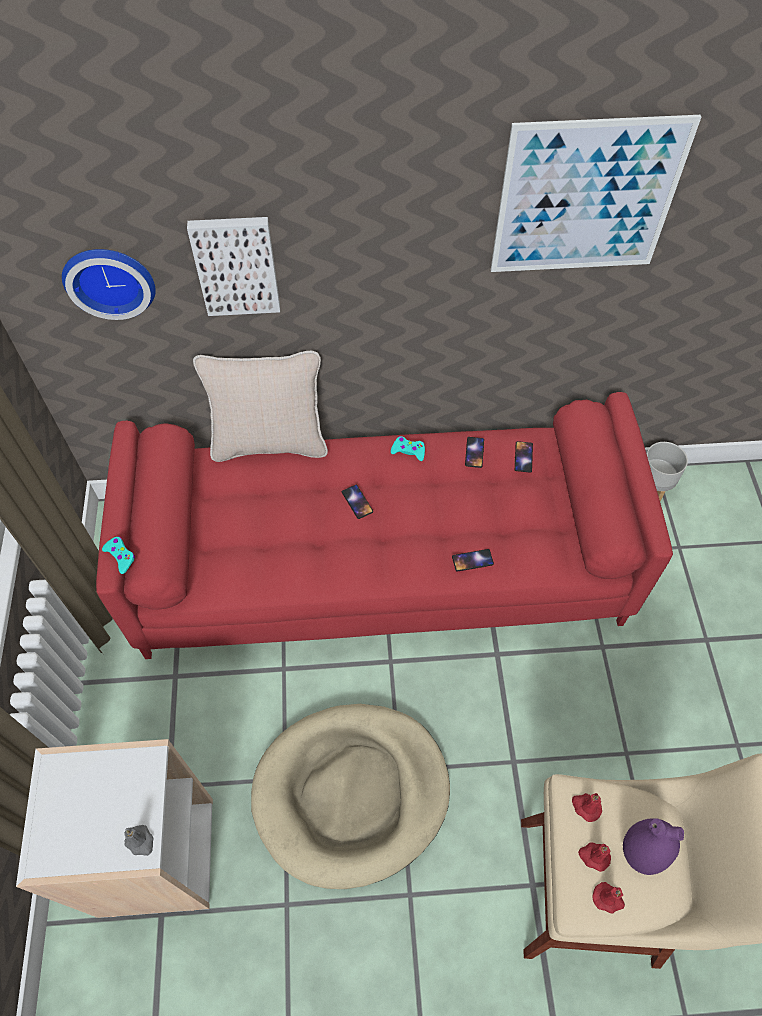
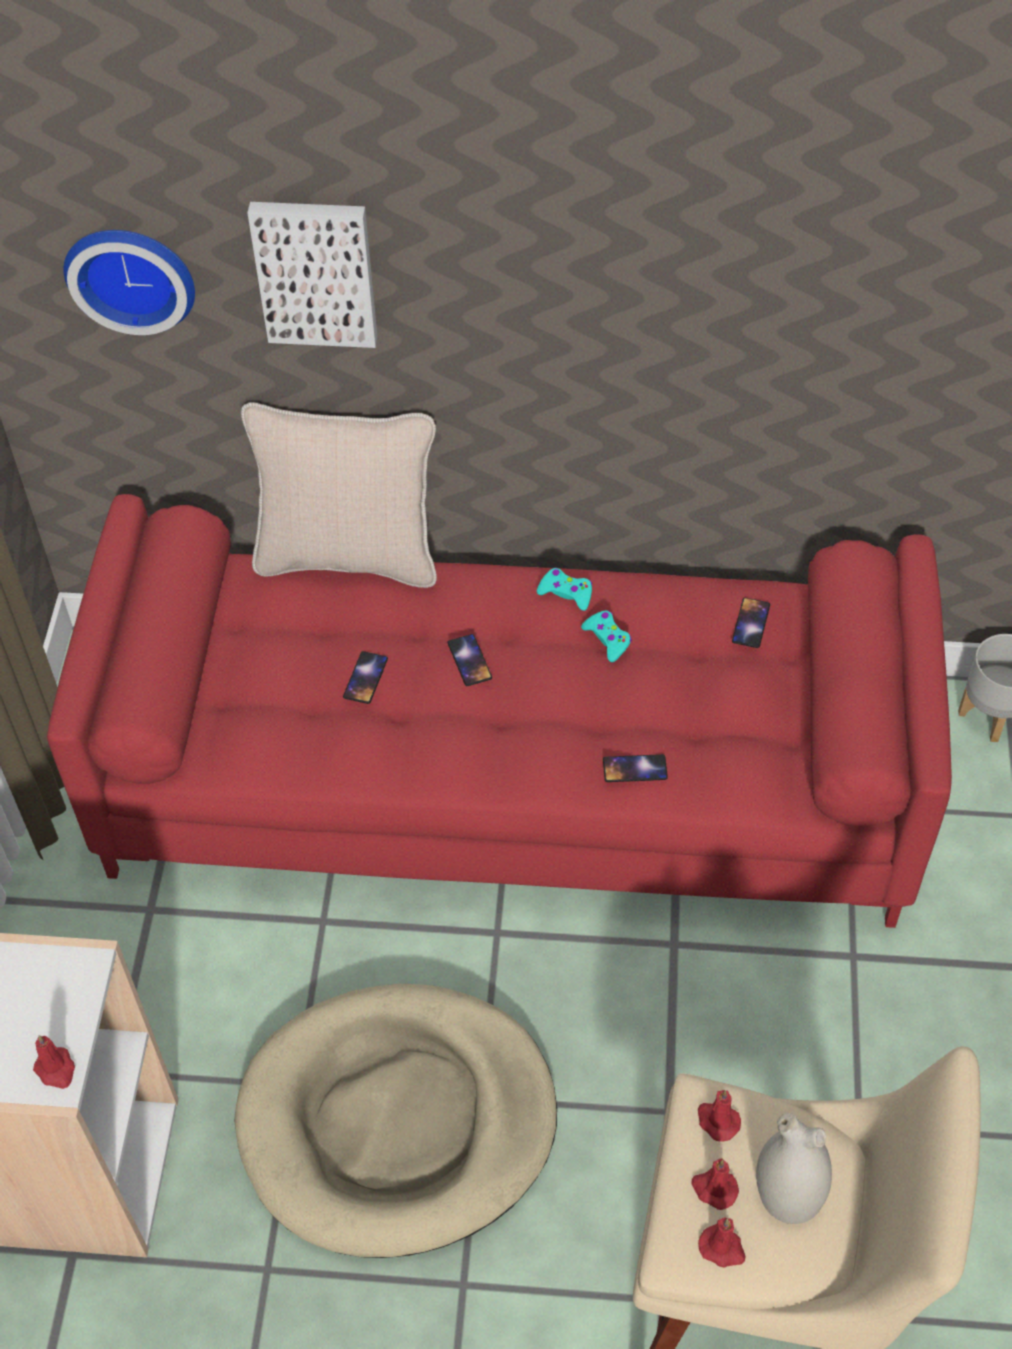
camera: 10 degrees right, 5 degrees down
turquoise game controller [102,536,135,574] -> turquoise game controller moved to [581,611,632,662]
grey candle [124,825,154,856] -> red candle [33,1035,75,1089]
phone [465,437,484,468] -> phone moved to [343,651,388,704]
picture [491,115,701,272] -> none
purple vase [623,818,684,875] -> white vase [756,1113,832,1224]

